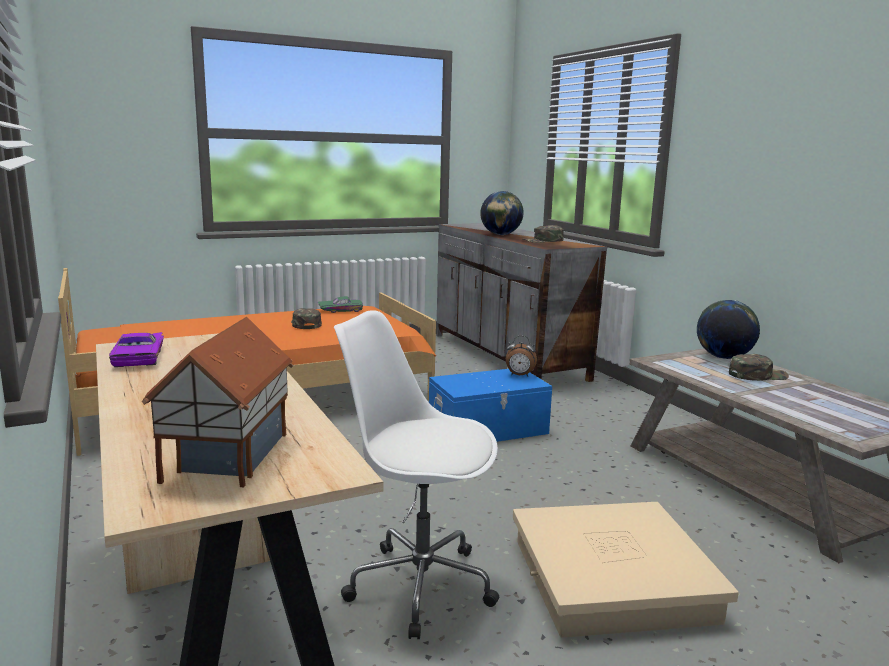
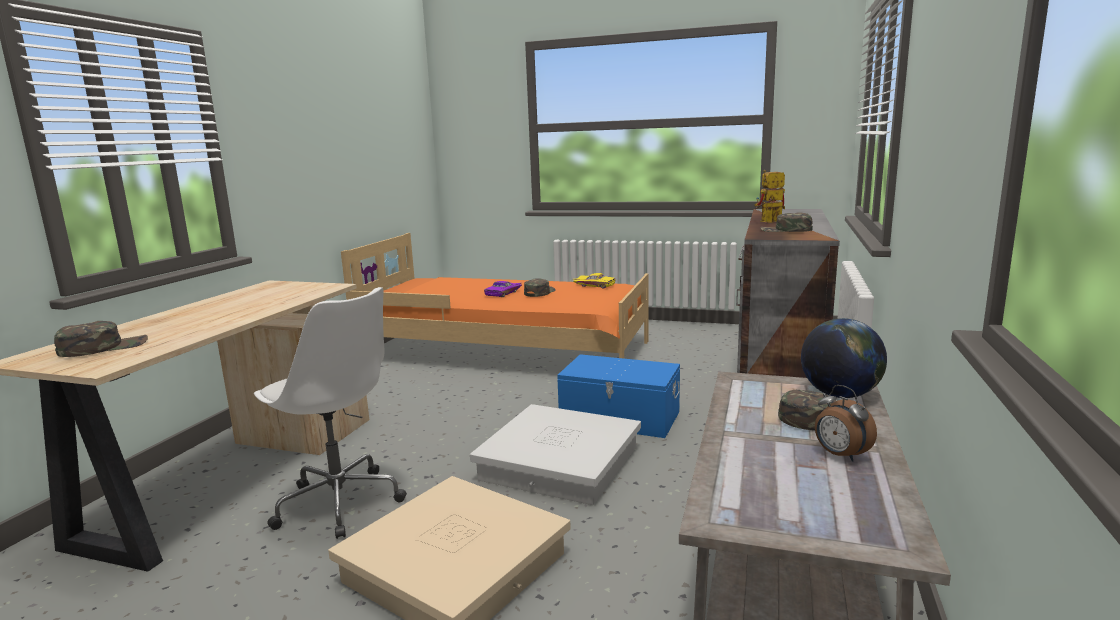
camera: 45 degrees right, 0 degrees up
purple toy car [109,332,164,367] -> purple toy car moved to [484,281,522,297]
toy house [142,317,294,487] -> green cap [54,321,148,357]
green toy car [318,296,363,313] -> yellow toy car [573,273,616,288]
white office chair [334,310,499,639] -> white office chair turned 150 degrees clockwise [254,287,407,539]
globe [480,191,524,235] -> toy robot [754,170,785,222]
alarm clock [506,336,537,377] -> alarm clock moved to [815,385,877,462]
none -> white storage box [470,404,641,505]

